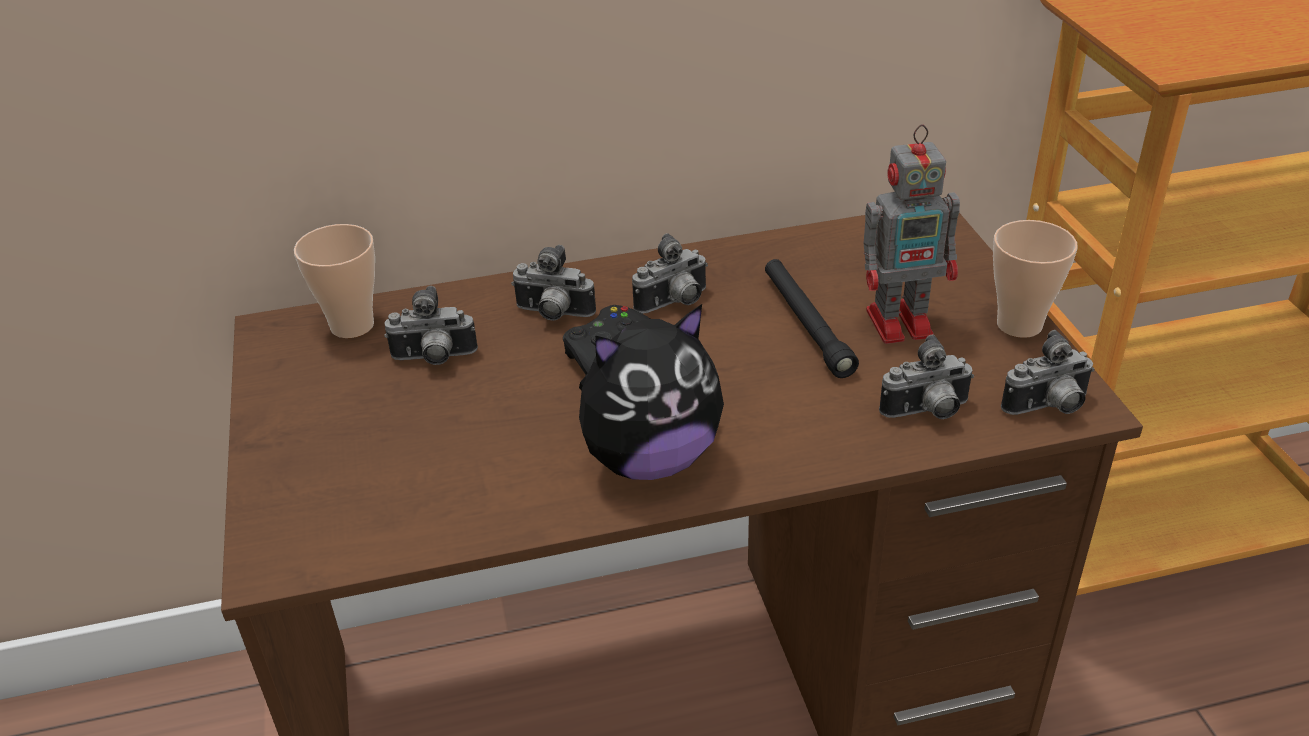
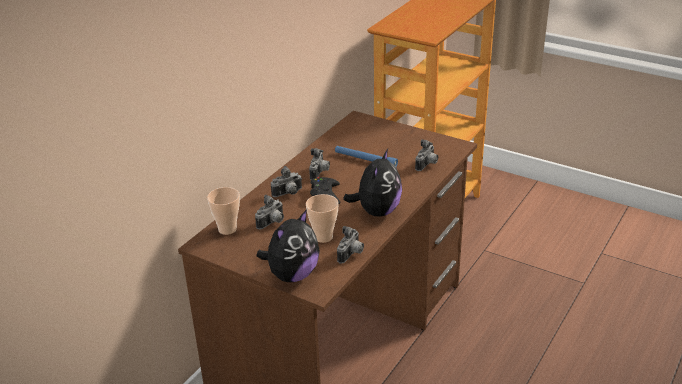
camera: 45 degrees left, 5 degrees down
black flashlight [765,259,859,378] -> blue flashlight [335,146,398,167]
toy robot [864,124,960,344] -> none
cup [993,220,1078,338] -> cup moved to [306,194,339,243]
camera [1001,330,1094,415] -> camera moved to [337,226,364,264]
none -> plush toy [256,209,320,282]

